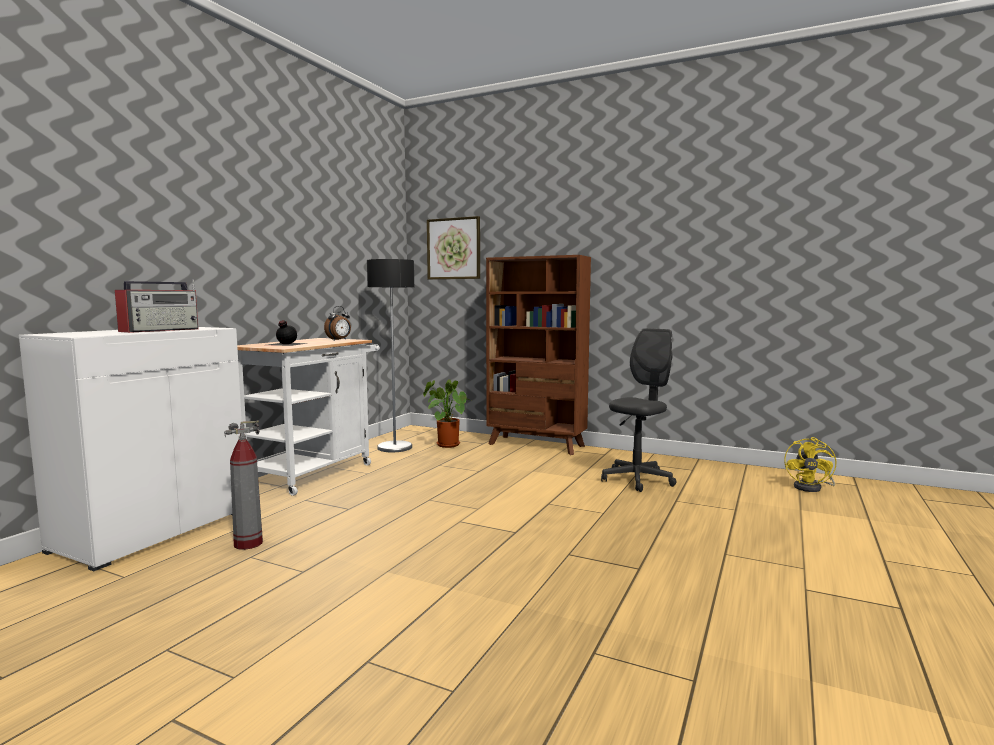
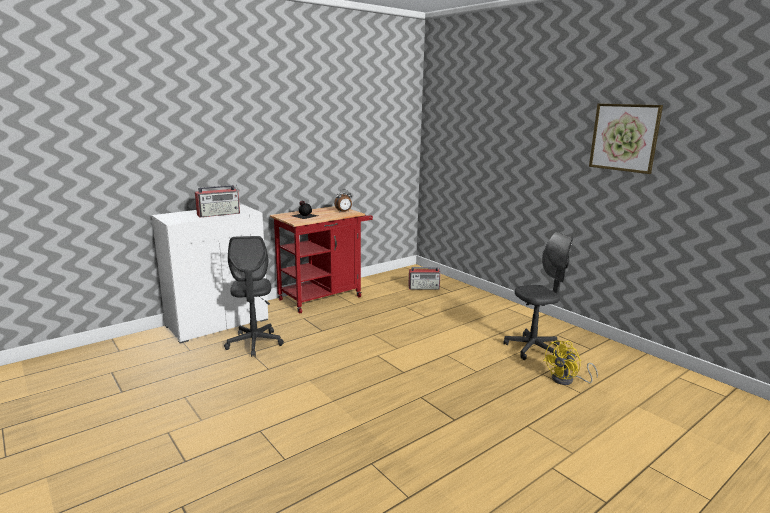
camera: 25 degrees right, 10 degrees up
fire extinguisher [224,420,263,550] -> grey office chair [224,236,284,357]
white cart [236,338,380,496] -> red cart [270,206,373,314]
floor lamp [367,259,414,452] -> none
potted plant [423,379,469,448] -> radio [408,267,441,290]
picture [427,216,480,280] -> picture moved to [589,104,663,174]
brown bookcase [486,255,591,455] -> none
yellow fan [784,437,836,492] -> yellow fan moved to [543,341,598,385]

